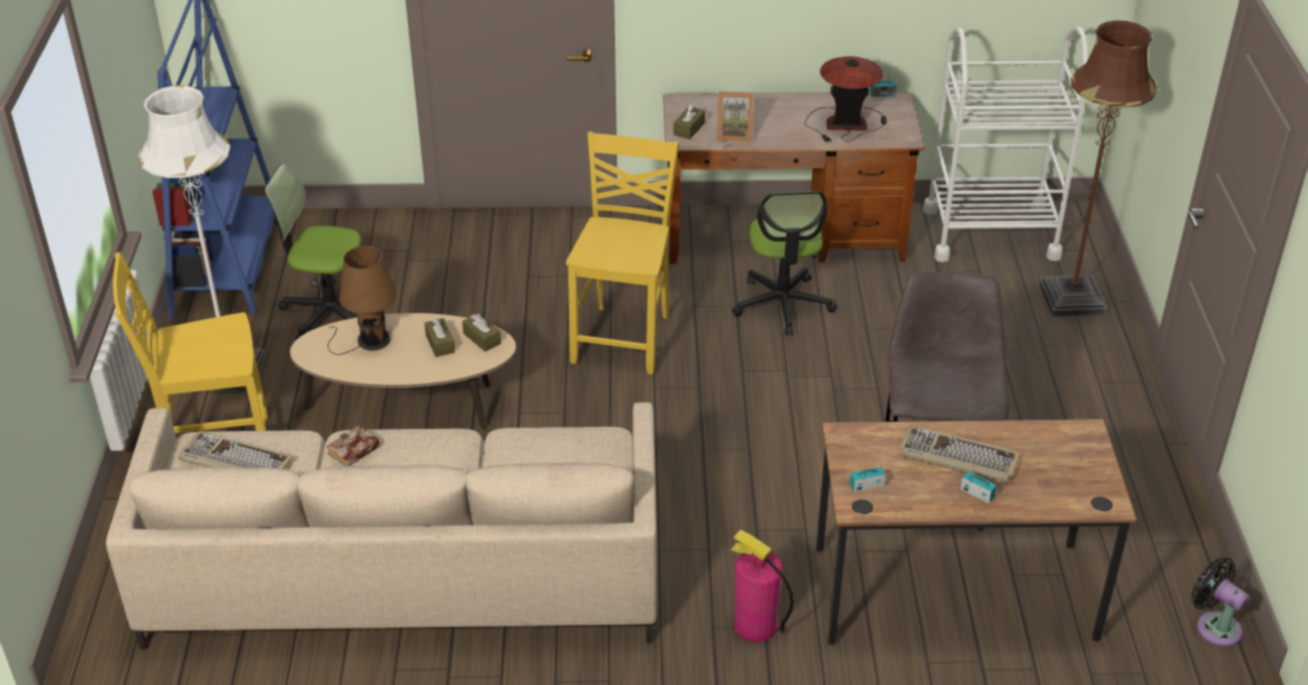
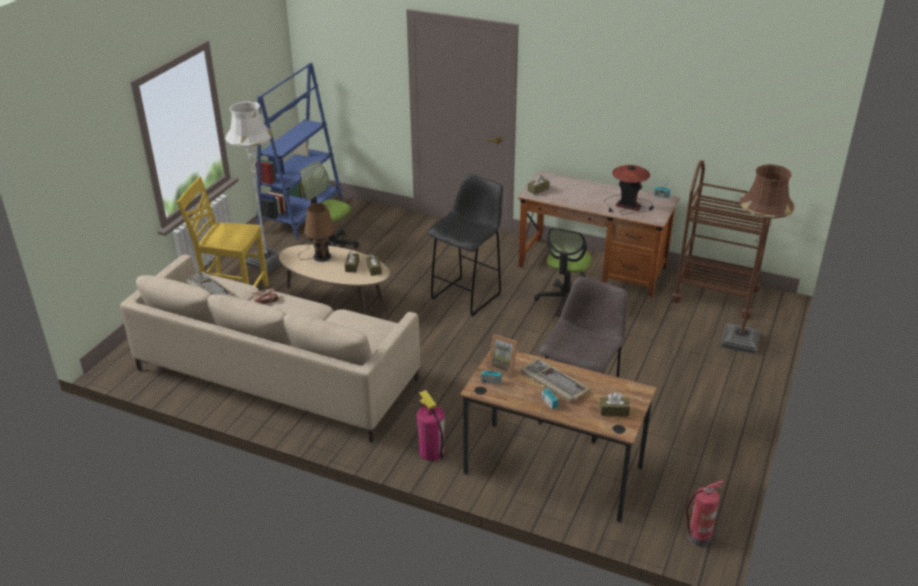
camera: 25 degrees right, 5 degrees down
yellow chair [566,132,679,375] -> black stool [427,174,503,316]
picture frame [717,91,754,142] -> picture frame moved to [487,334,518,377]
white cart [923,26,1088,262] -> brown cart [671,160,771,319]
black fan [1191,557,1249,647] -> fire extinguisher [686,480,724,547]
none -> brown tissue box [600,392,630,416]

